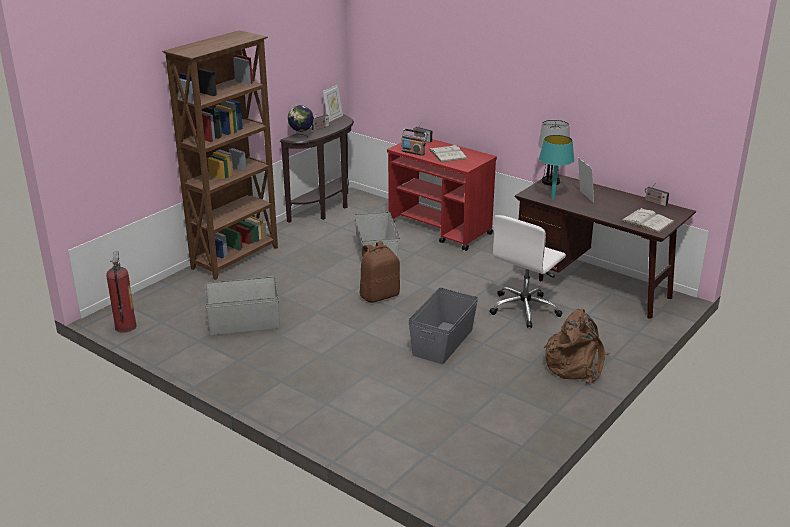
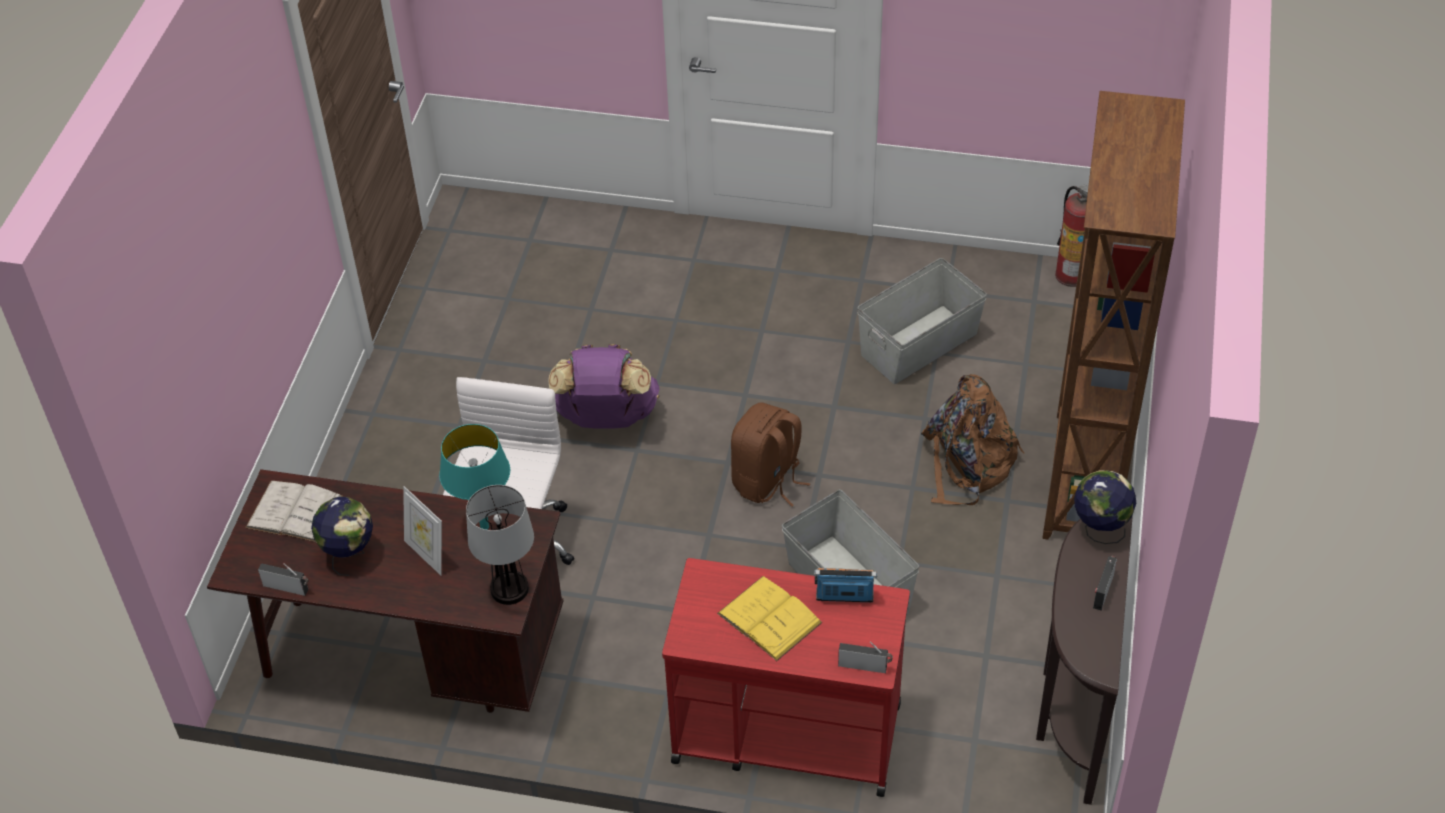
camera: 155 degrees right, 20 degrees up
picture frame [323,85,343,122] -> none
grey storage box [408,287,478,364] -> purple backpack [548,344,660,429]
white book [428,144,467,162] -> yellow book [717,576,822,661]
brown backpack [544,309,610,384] -> brown backpack moved to [921,374,1024,505]
none -> globe [311,497,373,576]

